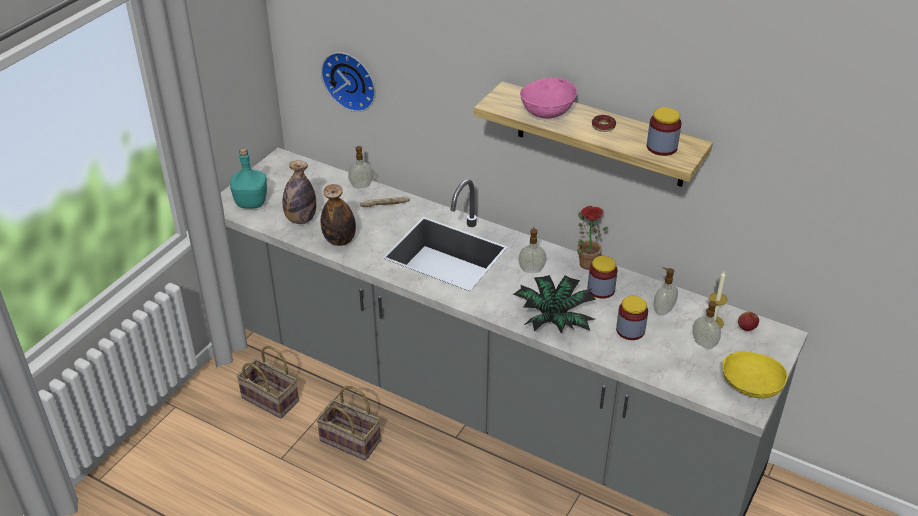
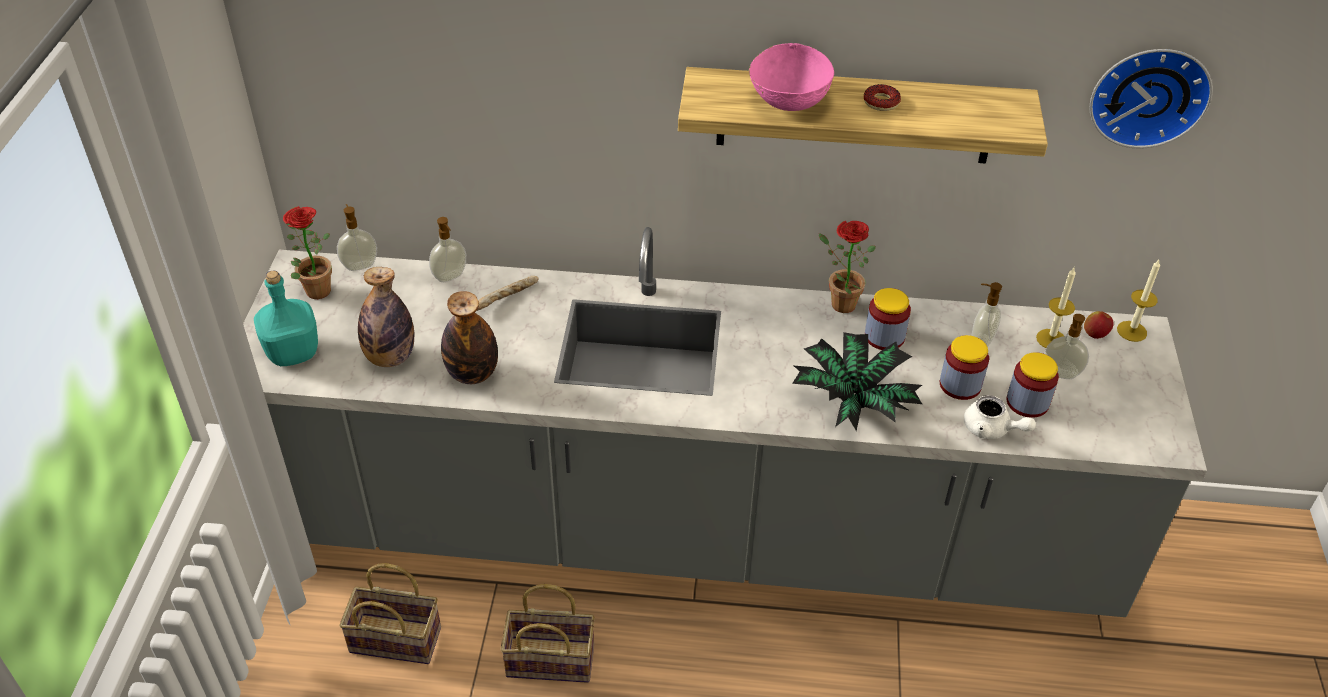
camera: 25 degrees left, 5 degrees up
wall clock [321,52,376,112] -> wall clock moved to [1089,49,1213,148]
soap dispenser [518,227,546,273] -> soap dispenser moved to [337,204,377,271]
jar [647,107,682,156] -> jar moved to [1007,352,1059,418]
yellow bowl [722,352,788,398] -> none
none -> potted plant [283,206,332,299]
none -> white teapot [964,395,1036,439]
none -> candle [1117,260,1160,342]

